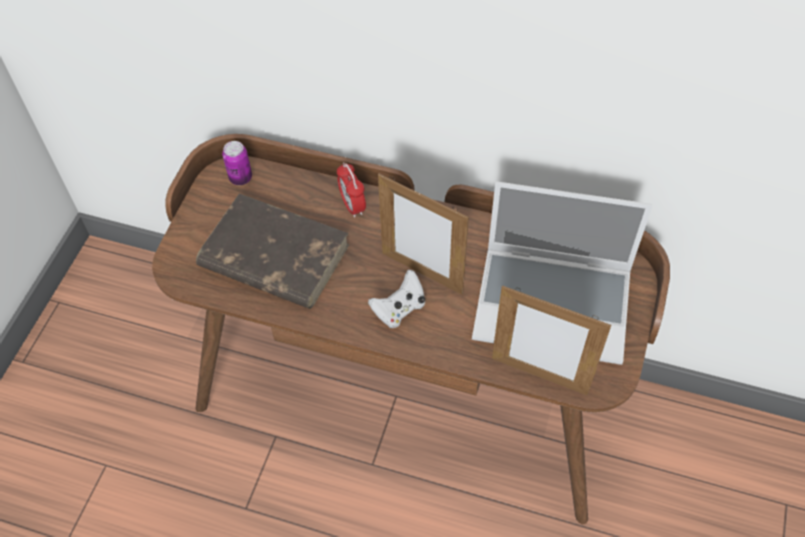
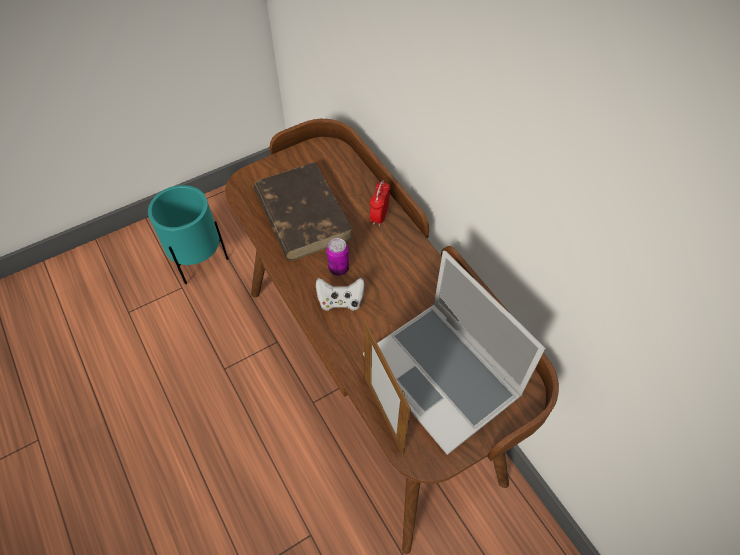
camera: 40 degrees right, 0 degrees up
can [222,141,252,185] -> can moved to [327,238,349,276]
picture frame [378,174,469,295] -> none
none -> turquoise planter [148,185,228,284]

